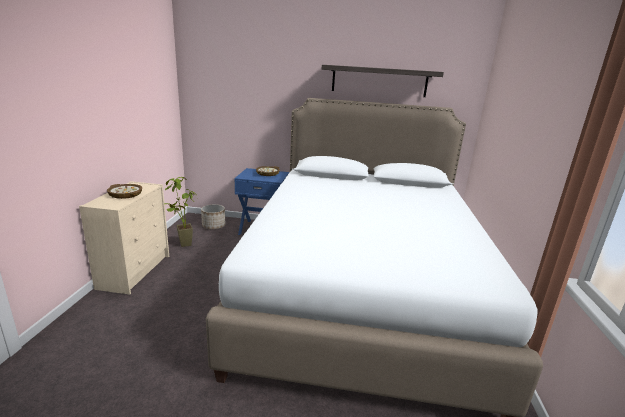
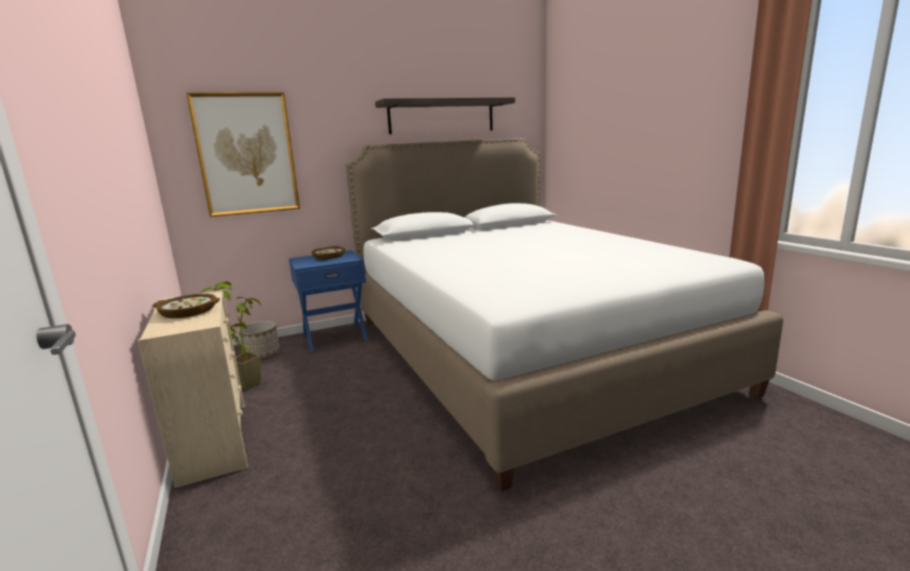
camera: 30 degrees left, 5 degrees down
none -> picture [186,92,300,217]

